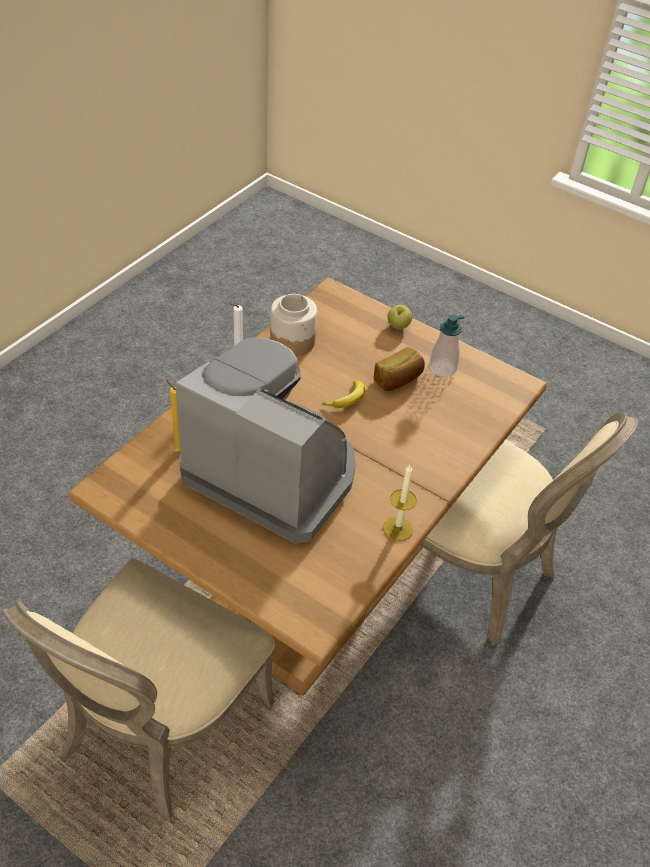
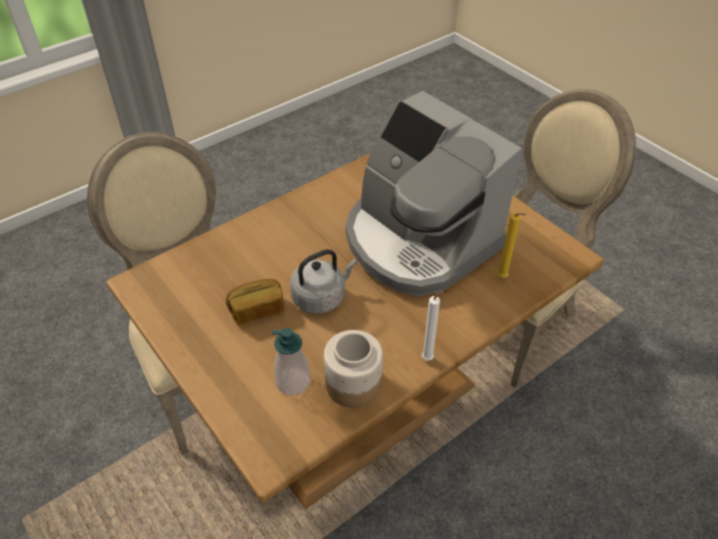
camera: 160 degrees left, 0 degrees up
banana [323,381,365,408] -> grey kettle [290,249,357,314]
candle [383,465,417,541] -> none
apple [387,305,412,329] -> none
soap dispenser [429,315,465,377] -> soap dispenser moved to [272,328,310,396]

